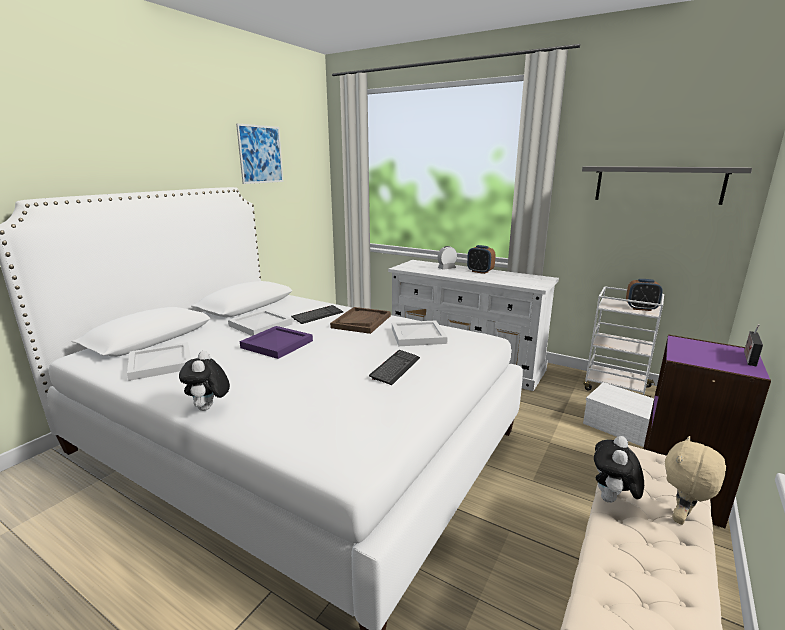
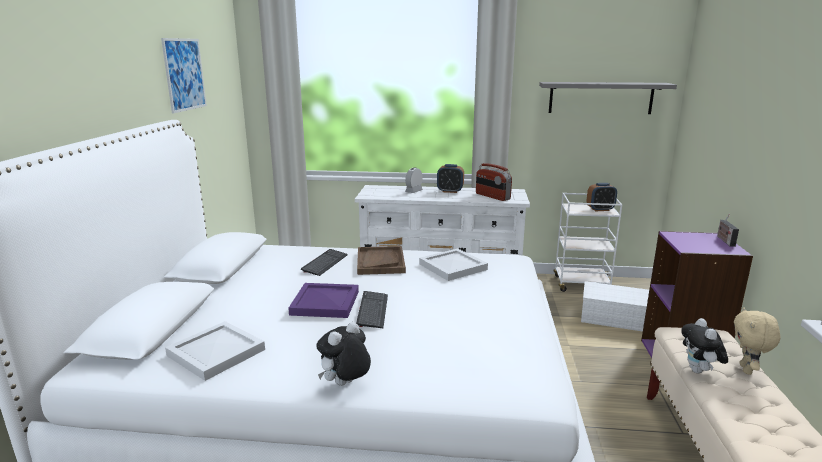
camera: 25 degrees left, 0 degrees up
plush toy [179,351,230,411] -> plush toy turned 75 degrees clockwise [316,322,371,386]
white tray [228,309,293,336] -> none
keyboard [369,350,420,385] -> keyboard moved to [356,291,388,328]
none -> radio [476,163,512,201]

